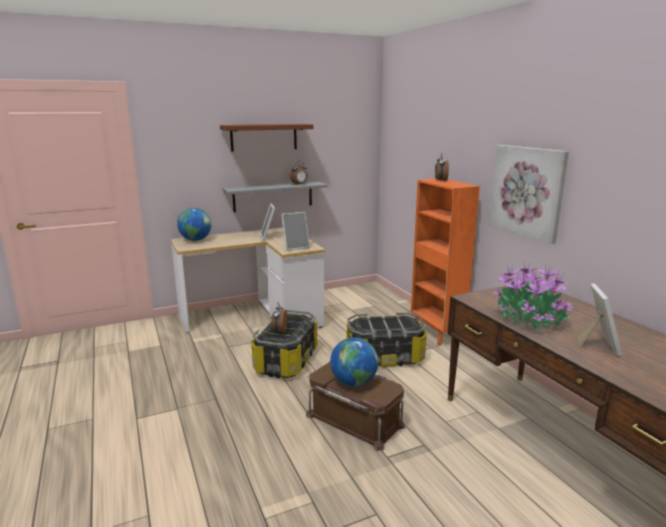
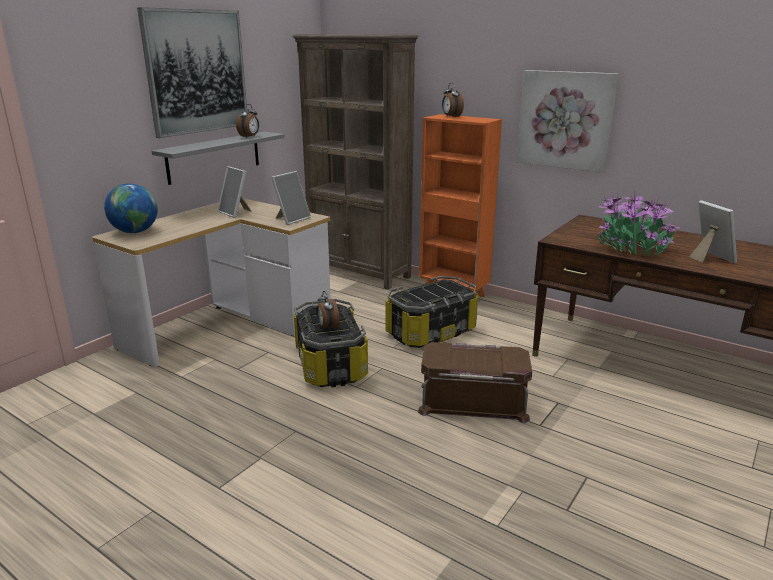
camera: 30 degrees left, 5 degrees up
brown shelf [220,124,314,152] -> picture [137,7,248,138]
globe [330,337,378,387] -> none
none -> brown bookcase [293,34,418,290]

